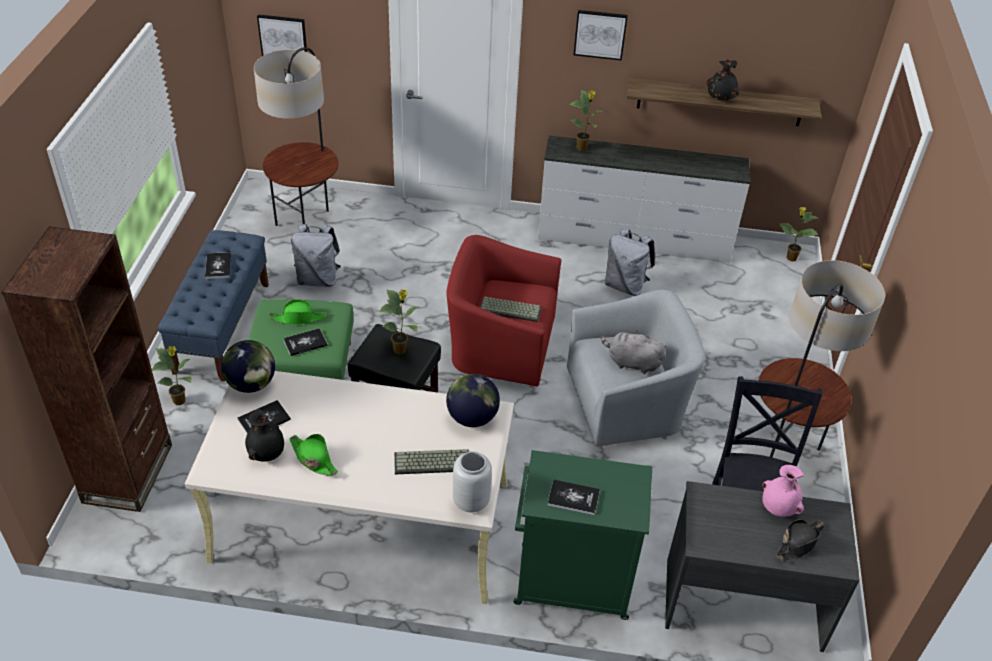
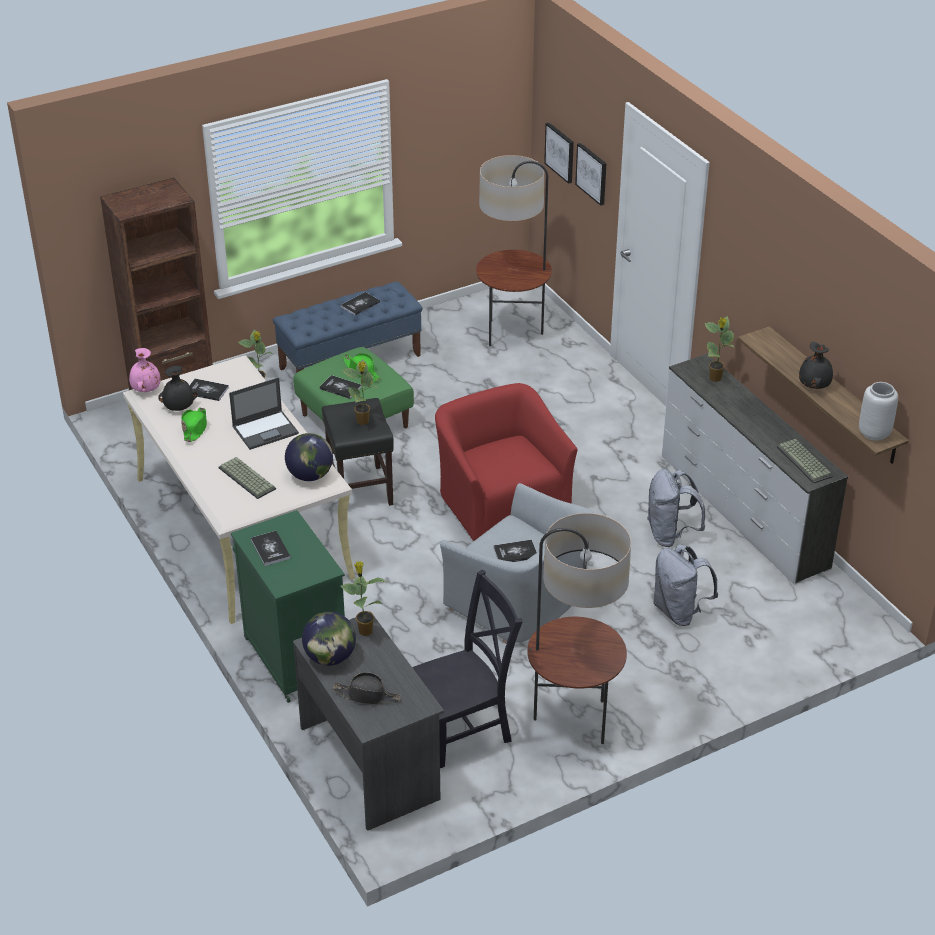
camera: 55 degrees right, 5 degrees down
globe [221,340,275,393] -> globe moved to [302,612,356,666]
grey backpack [291,224,341,287] -> grey backpack moved to [654,544,718,626]
grey vase [453,451,492,512] -> grey vase moved to [859,382,898,441]
keyboard [480,296,542,322] -> keyboard moved to [777,439,833,484]
picture [574,10,628,61] -> picture moved to [575,143,606,206]
grey plush toy [601,330,667,374] -> book [493,540,537,562]
pink vase [762,465,804,517] -> pink vase moved to [129,348,160,392]
potted plant [779,207,819,262] -> potted plant moved to [340,561,386,636]
none -> laptop [229,377,299,450]

